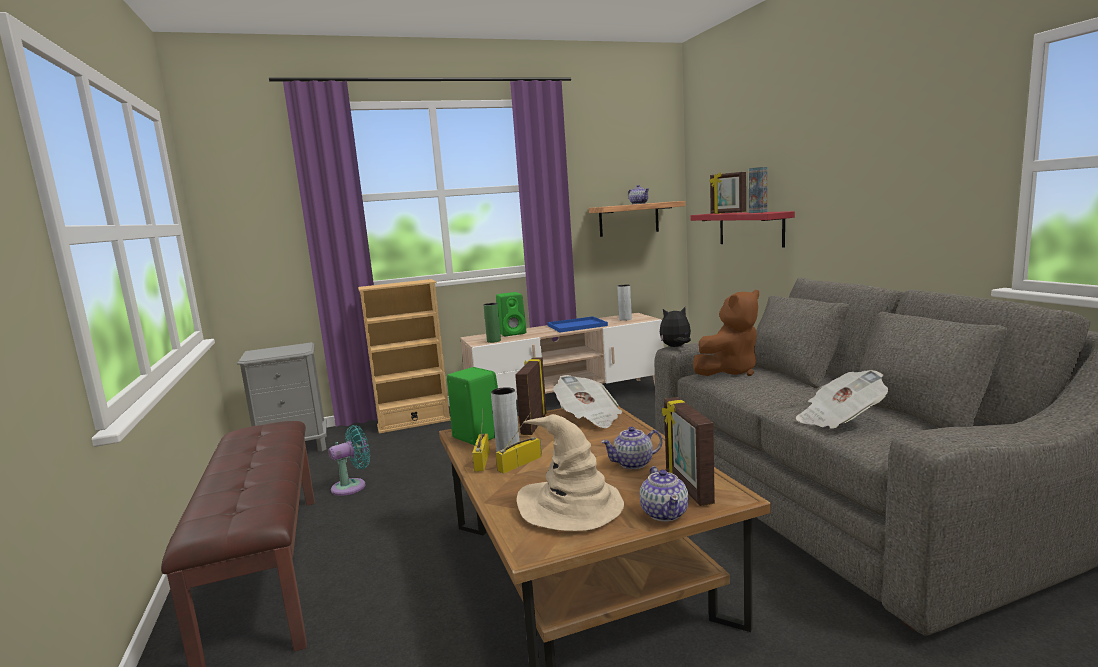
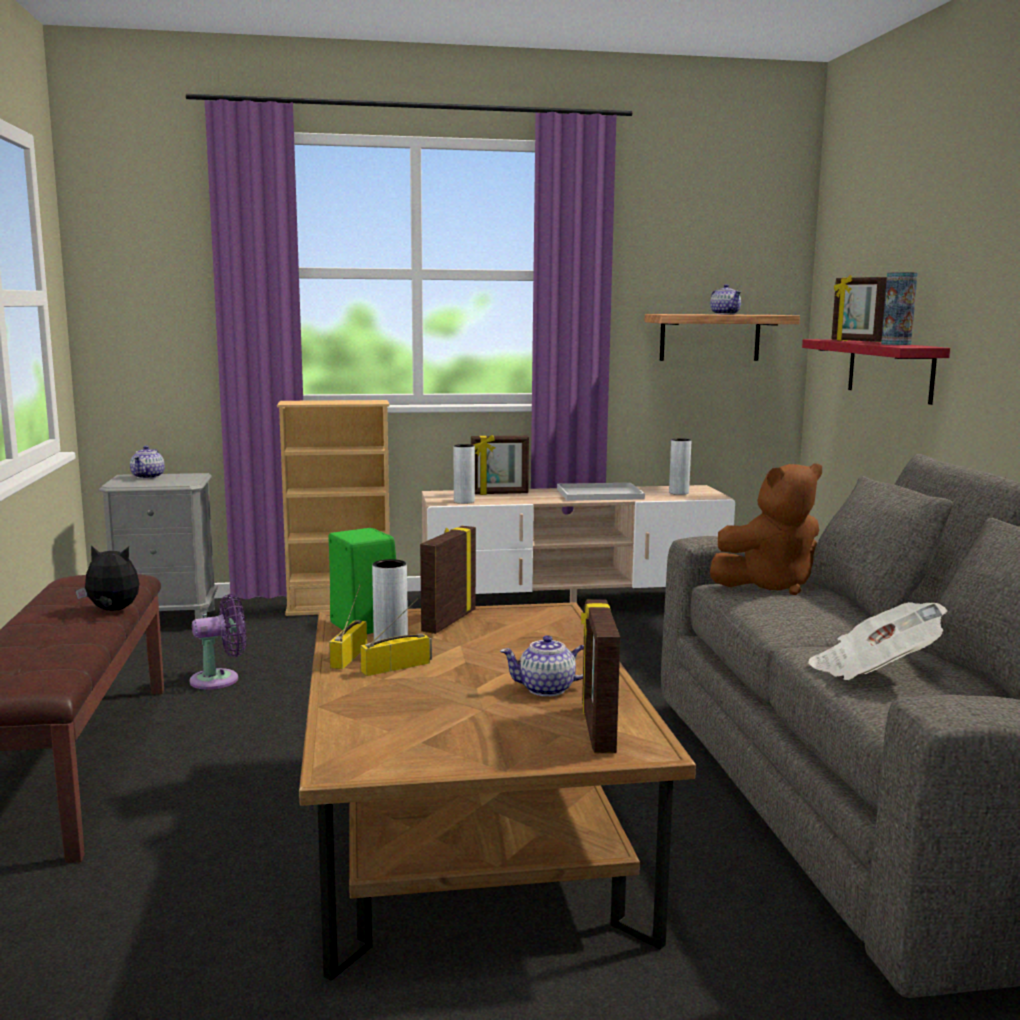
camera: 10 degrees right, 0 degrees up
turquoise fan [328,425,370,496] -> purple fan [190,594,246,690]
green vase [484,303,501,343] -> grey vase [454,444,475,504]
green speaker [496,292,526,336] -> picture frame [471,435,529,495]
beige hat [517,414,624,531] -> none
blue tray [548,316,608,332] -> white tray [557,483,645,501]
newspaper [553,375,623,428] -> none
teapot [640,466,689,522] -> teapot moved to [130,445,165,479]
plush toy [660,307,691,347] -> plush toy moved to [75,545,139,611]

